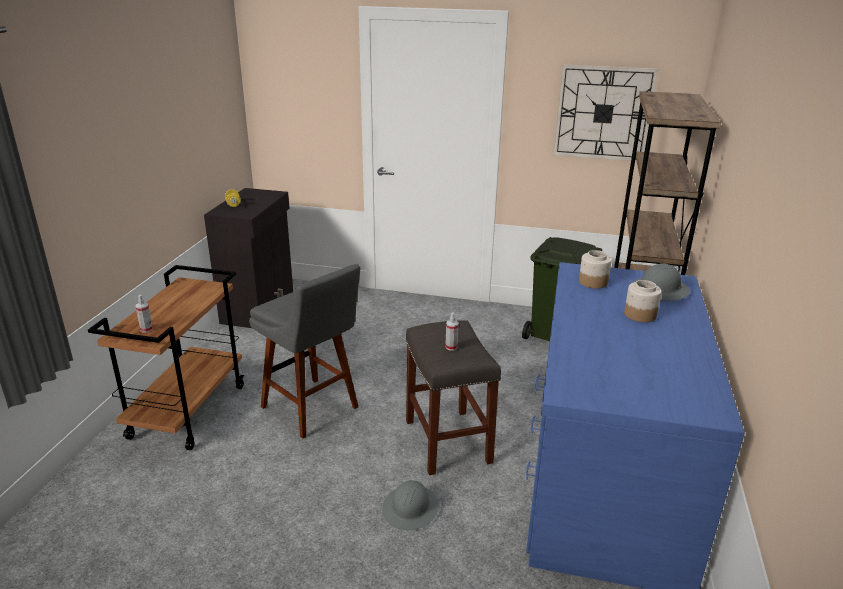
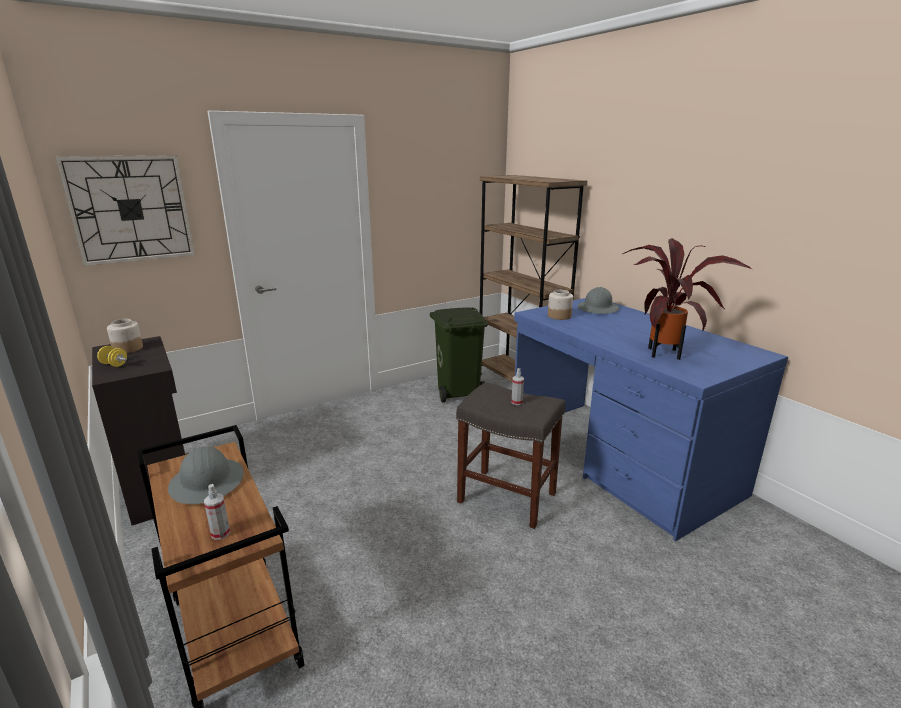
camera: 45 degrees left, 5 degrees down
grey stool [249,264,360,439] -> none
grey hard hat [382,480,439,530] -> grey hard hat moved to [168,446,244,504]
wall clock [553,65,658,161] -> wall clock moved to [55,155,195,266]
jar [624,280,662,322] -> jar moved to [107,319,143,353]
none -> potted plant [623,238,753,360]

